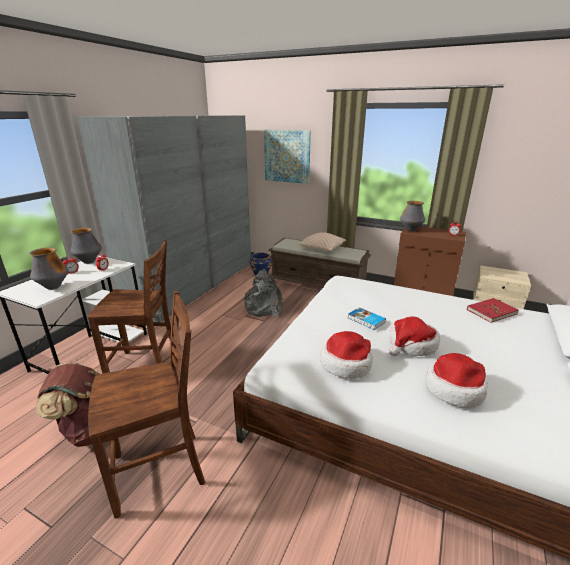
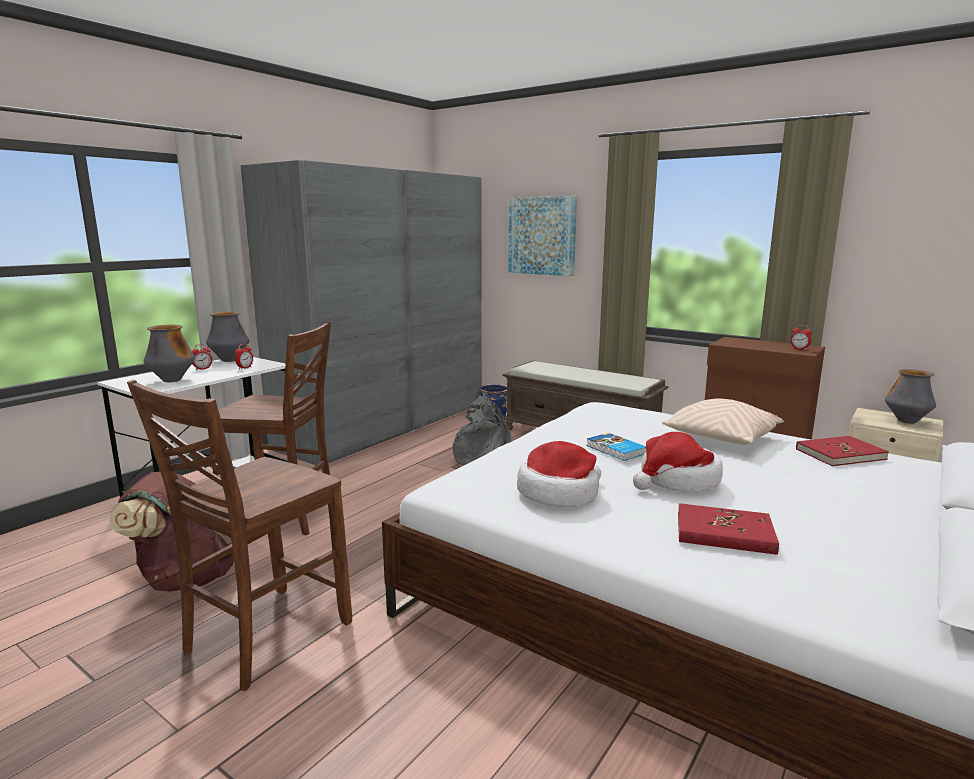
camera: 10 degrees right, 10 degrees down
brown chair [88,291,205,519] -> brown chair turned 135 degrees clockwise [127,380,352,691]
beige pillow [298,232,347,251] -> beige pillow moved to [661,399,784,445]
vase [400,201,425,232] -> vase moved to [885,369,936,424]
hat [425,353,488,408] -> red book [678,503,779,555]

